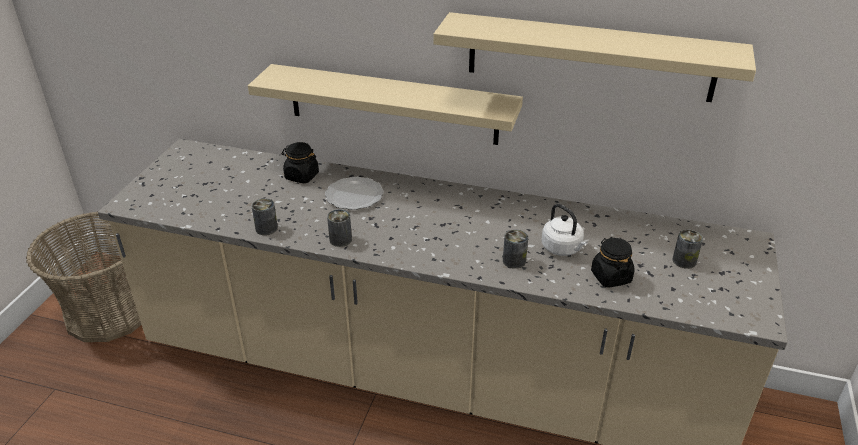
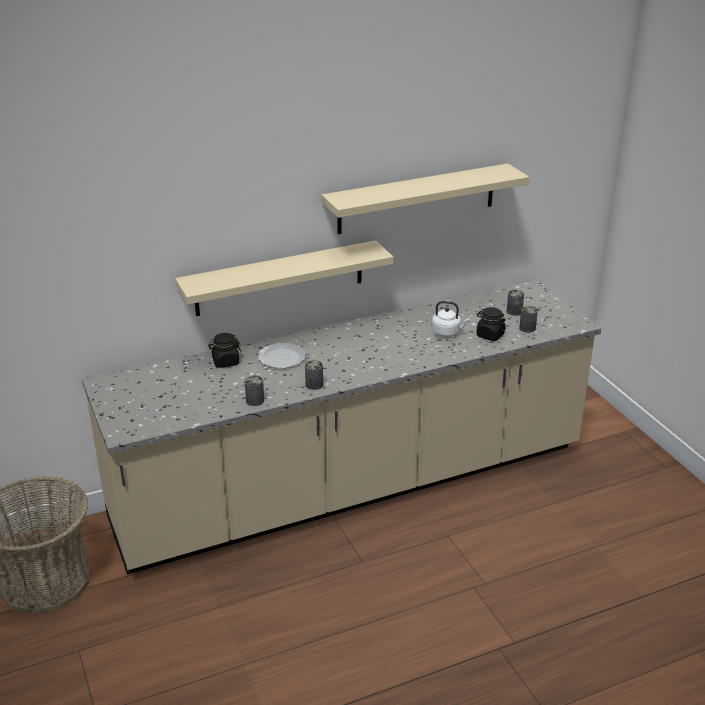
camera: 40 degrees left, 5 degrees down
can [503,229,528,269] -> can moved to [519,306,538,333]

